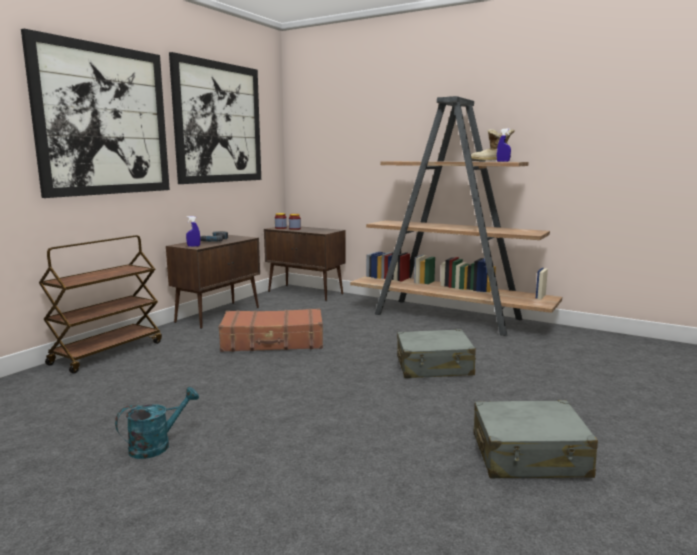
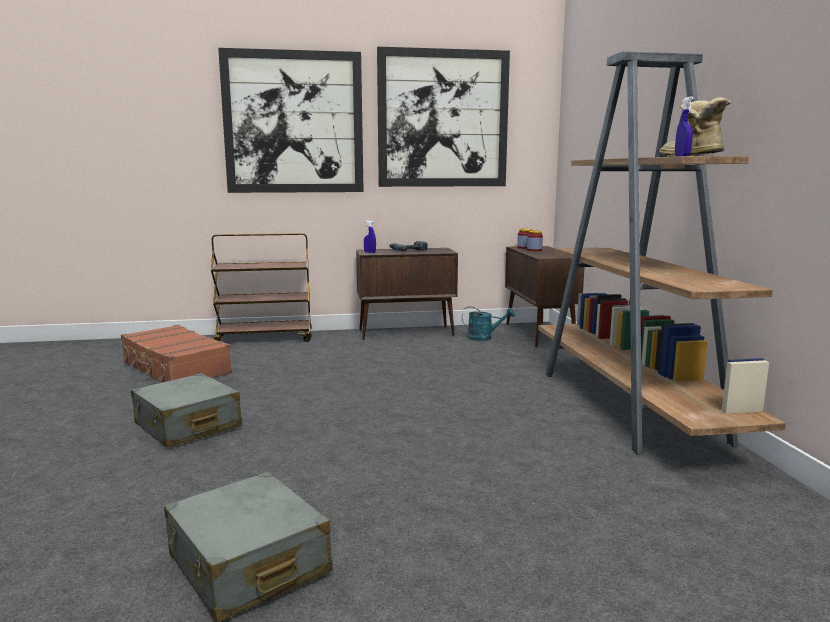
camera: 50 degrees right, 0 degrees up
turquoise watering can [115,387,199,459] -> turquoise watering can moved to [462,307,515,341]
brown suitcase [219,308,323,352] -> brown suitcase moved to [121,325,232,382]
grey suitcase [397,329,476,378] -> grey suitcase moved to [131,373,242,448]

